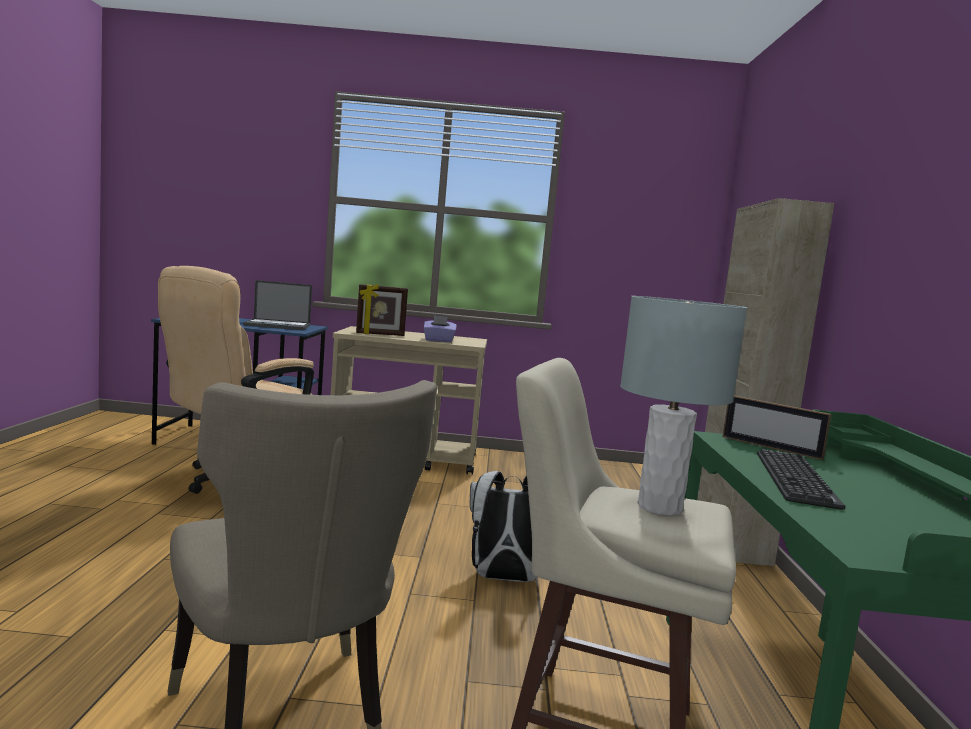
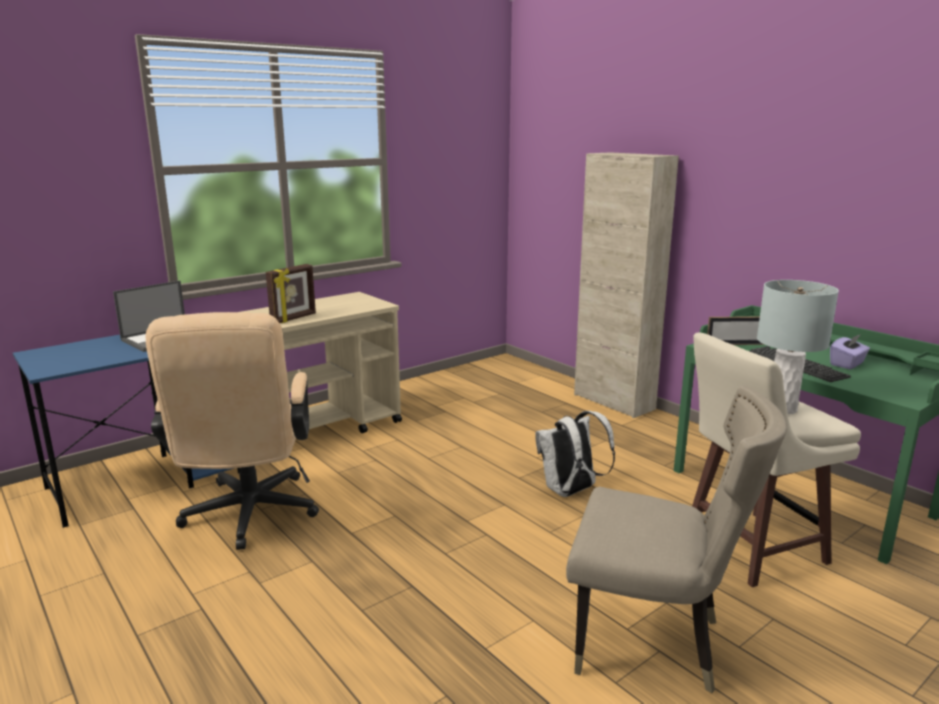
camera: 40 degrees left, 10 degrees up
purple tissue box [423,315,457,342] -> purple tissue box moved to [830,334,870,369]

